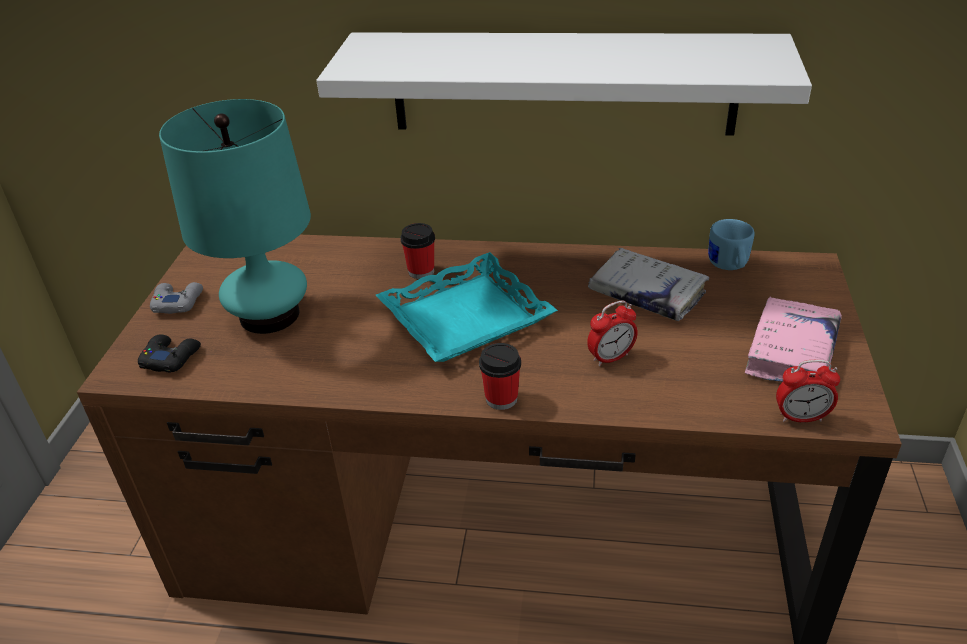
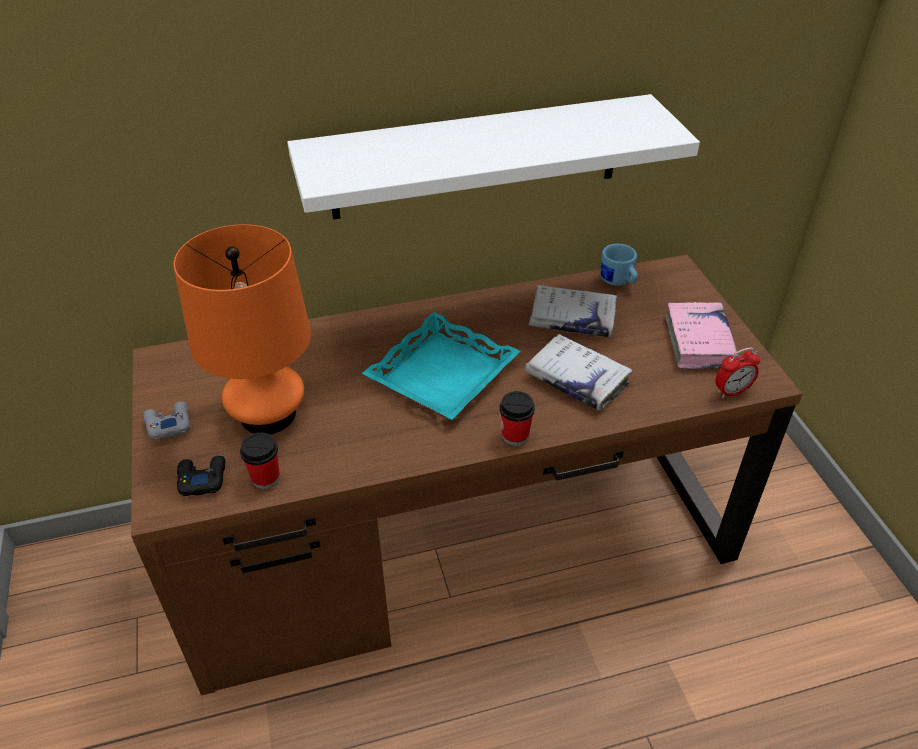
camera: 25 degrees left, 5 degrees up
turquoise table lamp [159,99,311,334] -> orange table lamp [173,224,311,434]
cup [400,223,435,279] -> cup moved to [240,432,280,489]
alarm clock [587,301,638,366] -> white book [524,334,633,411]

